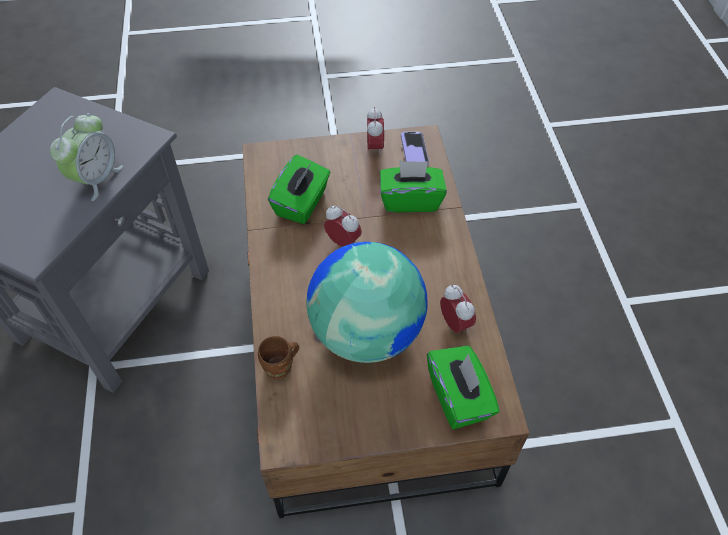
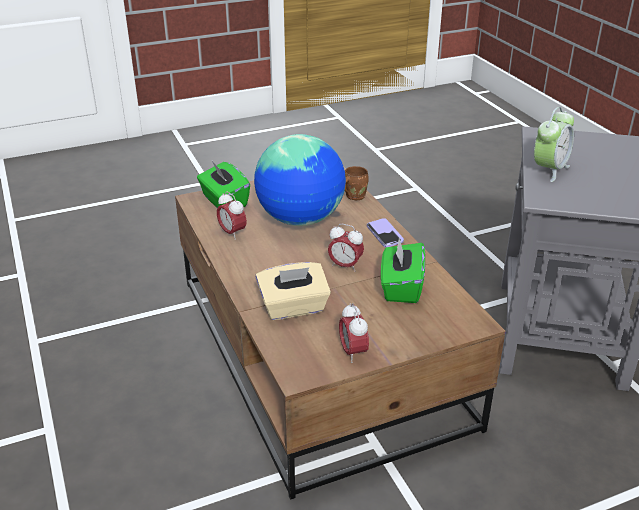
camera: 165 degrees right, 20 degrees down
alarm clock [50,113,123,201] -> alarm clock turned 150 degrees counterclockwise [534,107,574,182]
green tissue box [380,160,447,212] -> beige tissue box [256,262,331,320]
phone [401,132,429,165] -> phone moved to [367,218,404,247]

